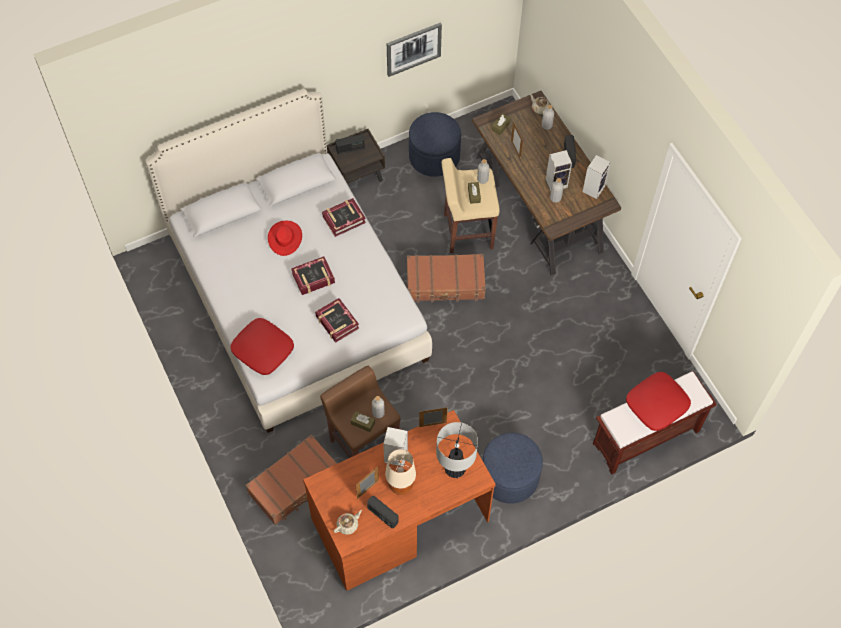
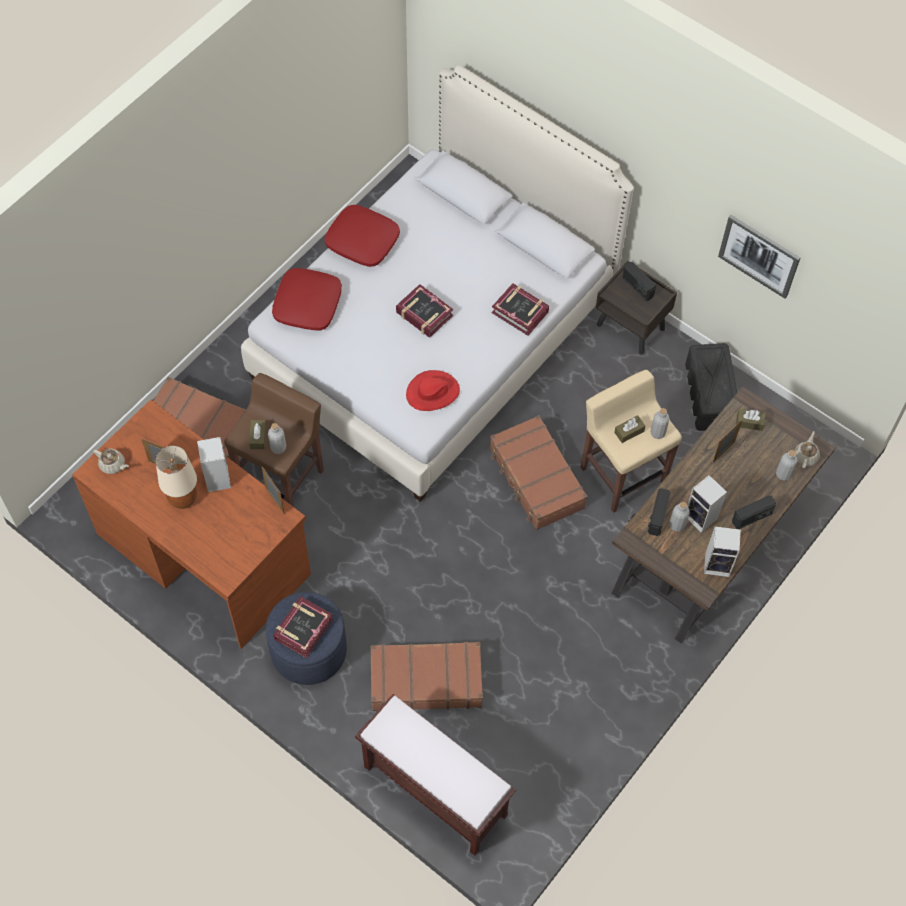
camera: 65 degrees right, 0 degrees up
red hat [268,221,302,256] -> red hat moved to [406,370,460,411]
book [315,298,359,343] -> book moved to [273,596,333,658]
radio [367,495,399,528] -> radio moved to [648,488,671,536]
blue ottoman [409,112,461,177] -> black storage box [685,343,737,431]
table lamp [436,422,478,478] -> none
red pillow [626,372,691,431] -> red pillow moved to [325,205,400,267]
none -> brown suitcase [371,642,483,711]

